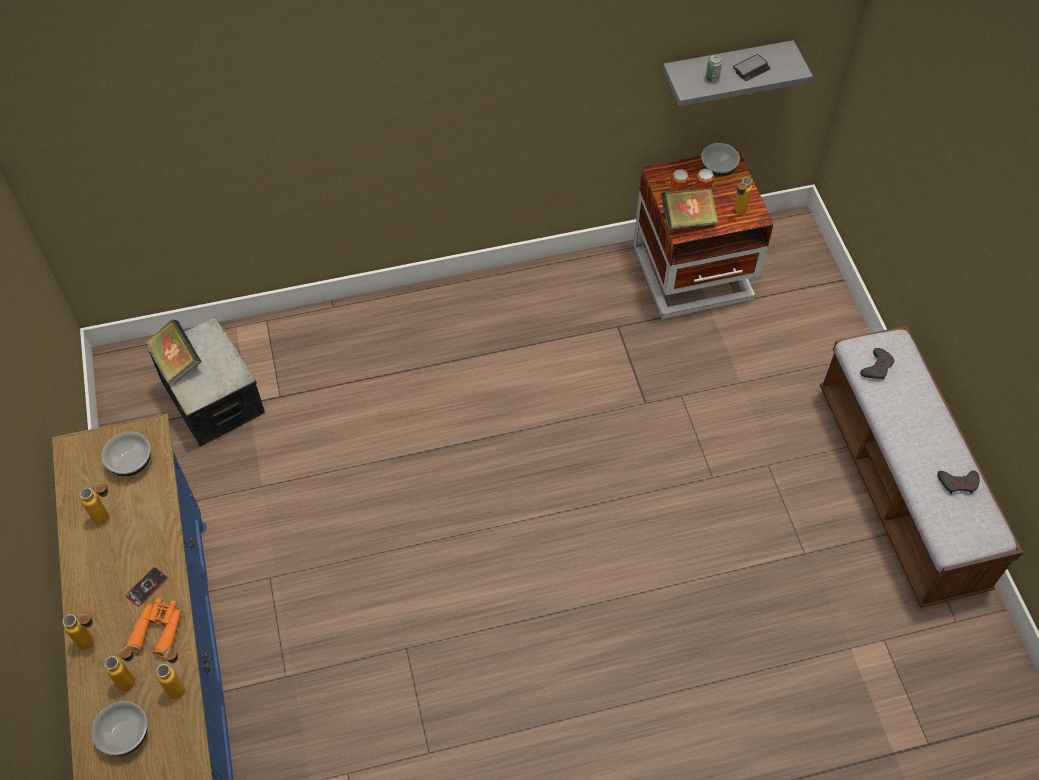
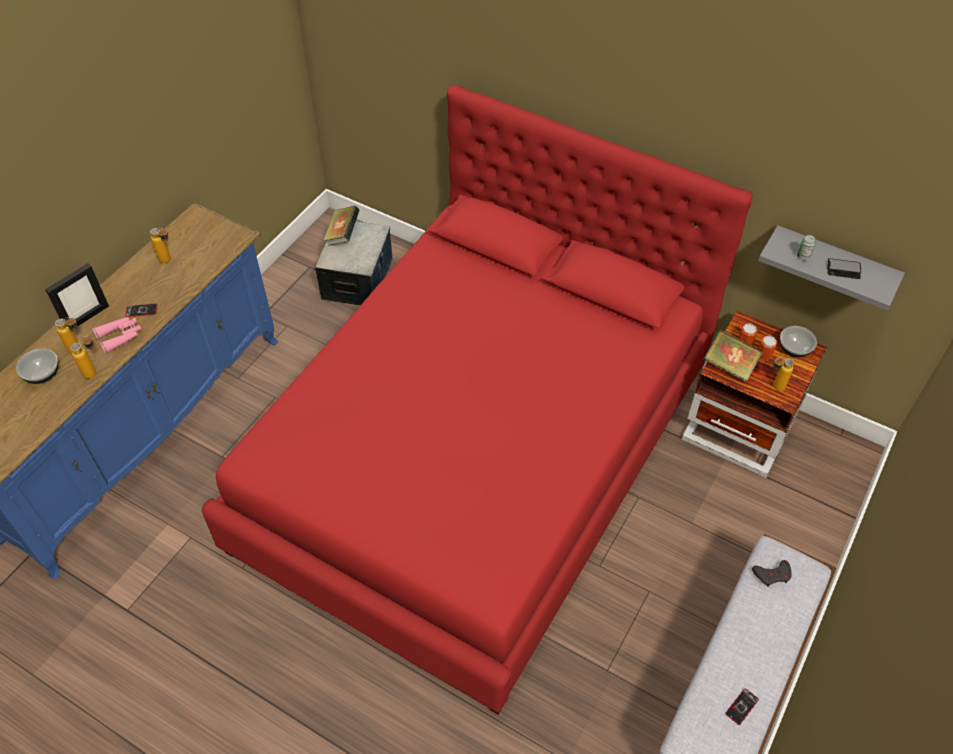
camera: 45 degrees right, 5 degrees down
bottle [62,612,94,650] -> picture frame [45,263,109,326]
bowl [102,432,151,476] -> none
orange binoculars [125,598,181,658] -> pink binoculars [92,317,142,354]
grey game controller [937,470,979,494] -> phone [725,688,759,725]
none -> red bed [202,85,753,715]

